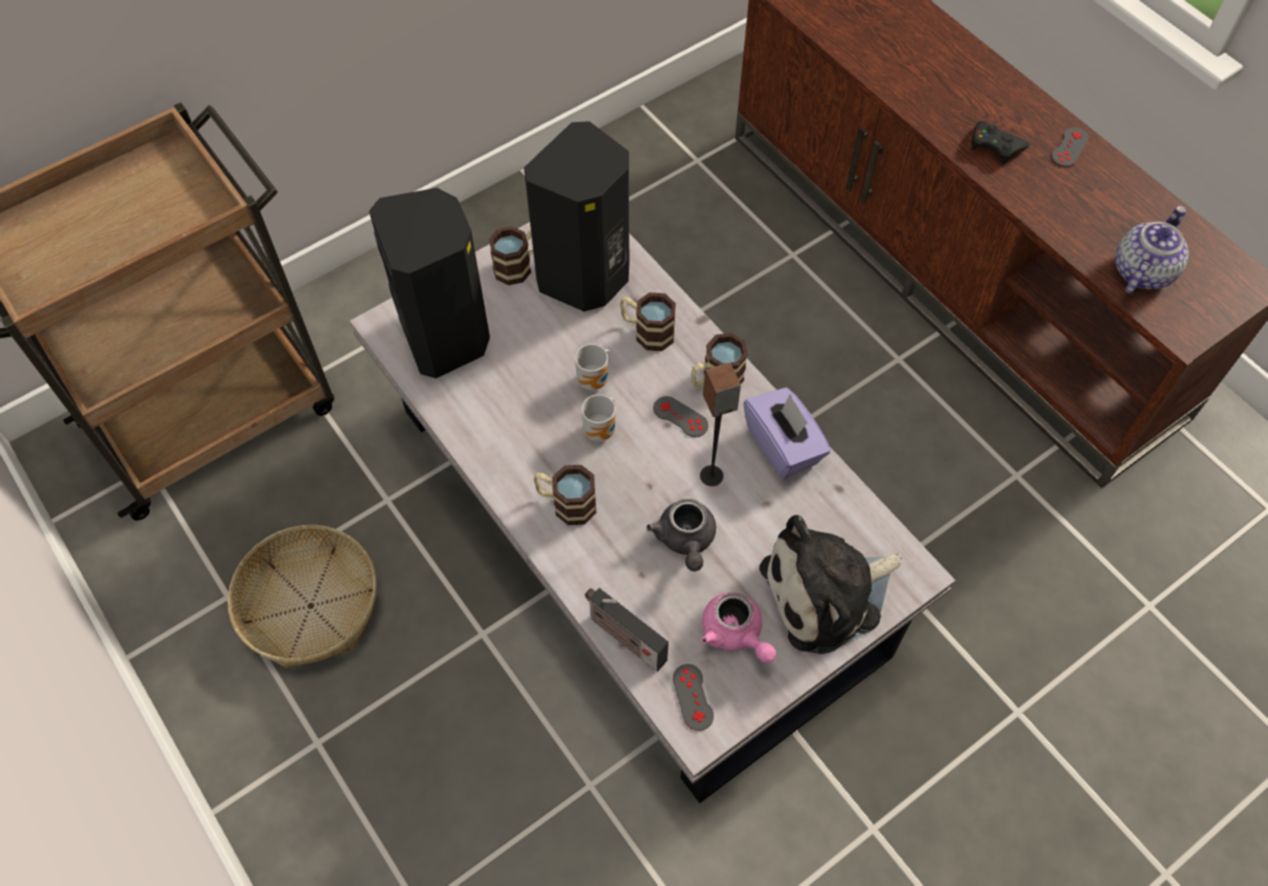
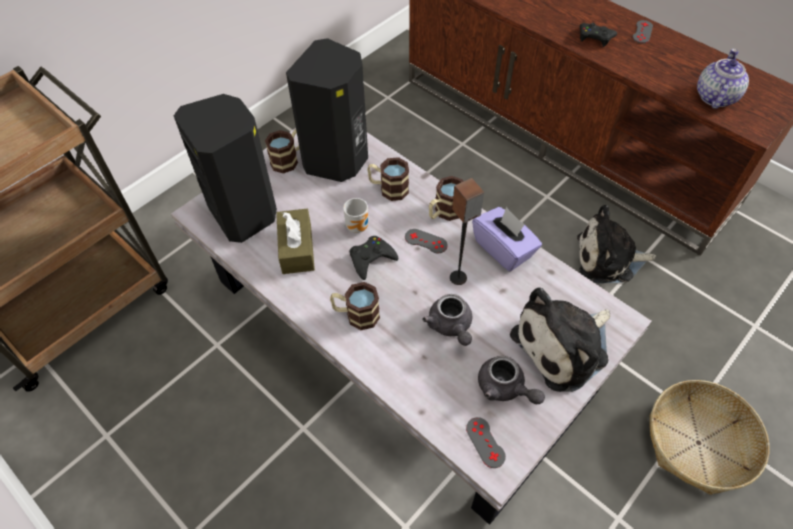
camera: 10 degrees left, 5 degrees down
basket [228,525,377,668] -> basket moved to [650,380,770,495]
mug [581,394,616,441] -> black game controller [350,236,398,280]
radio [585,588,669,672] -> none
pink teapot [702,592,776,663] -> grey teapot [478,356,545,404]
none -> brown tissue box [276,209,315,274]
none -> plush toy [577,205,656,283]

